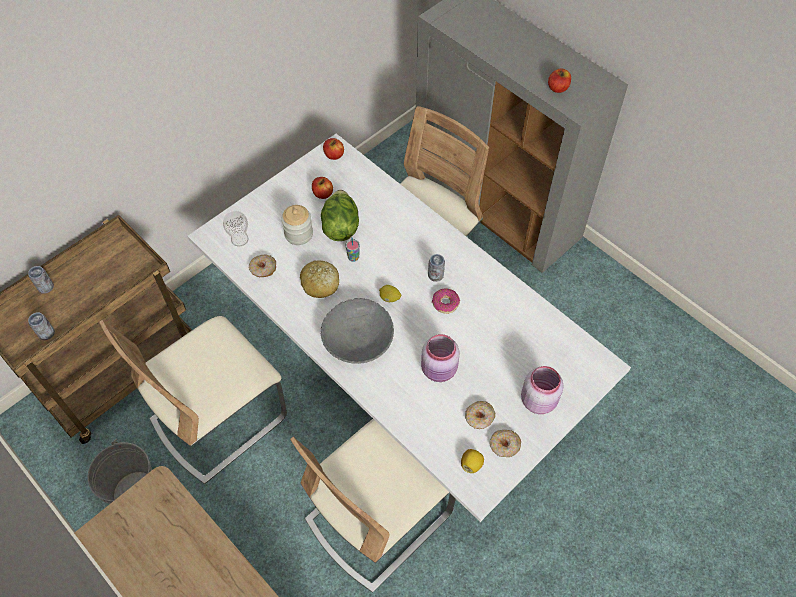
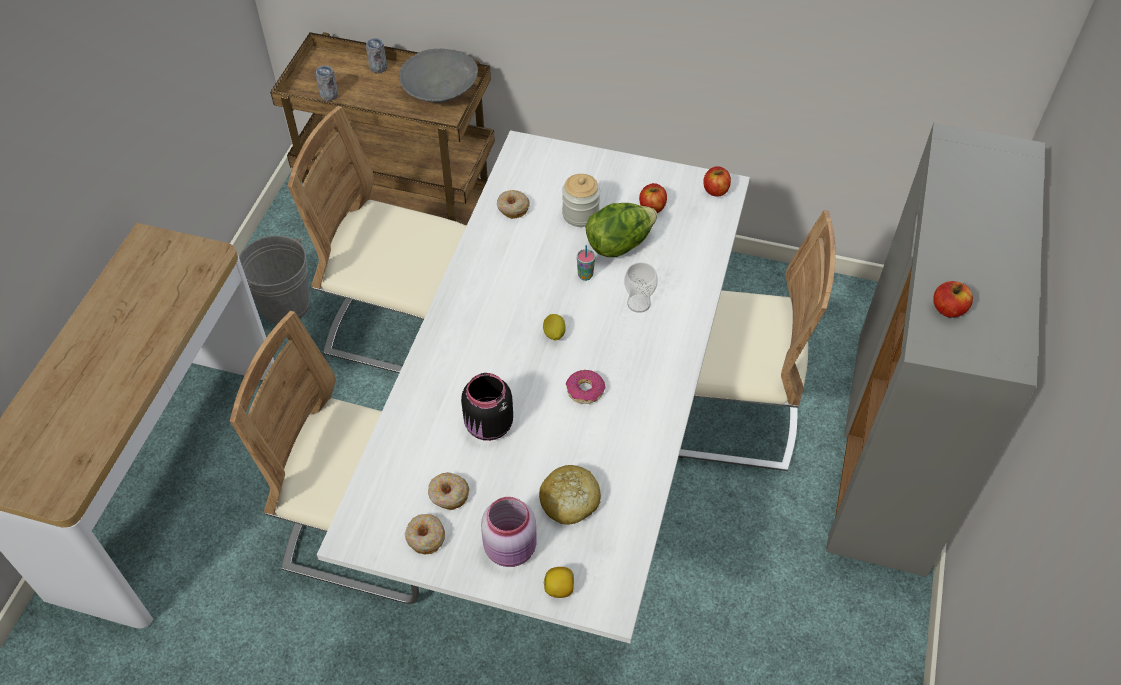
camera: 60 degrees right, 5 degrees down
cup [223,211,249,247] -> cup moved to [624,263,658,313]
bread [300,261,339,298] -> bread moved to [539,465,601,525]
grey bowl [321,298,394,364] -> grey bowl moved to [399,48,478,103]
pink jar [421,334,459,382] -> black jar [461,373,513,441]
can [428,254,445,282] -> none
lemon [461,449,484,473] -> lemon moved to [544,567,574,598]

